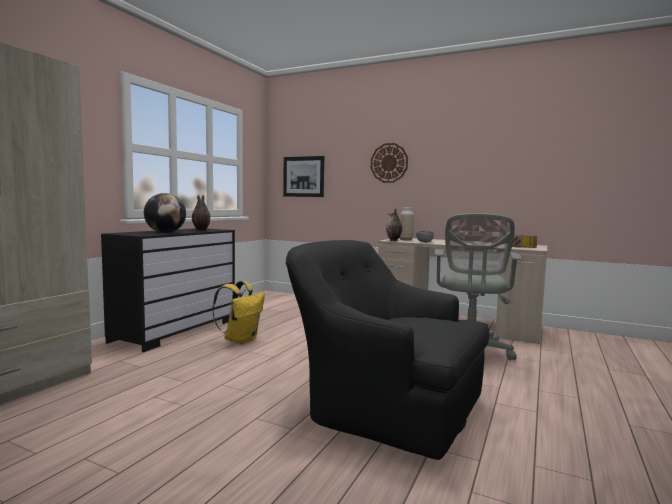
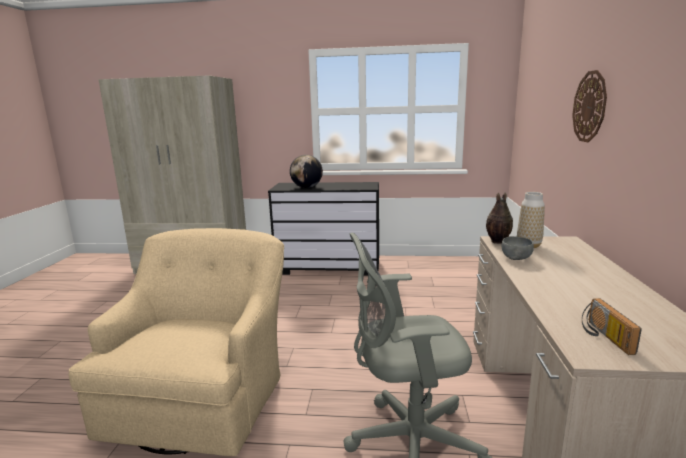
camera: 70 degrees right, 10 degrees up
vase [192,195,210,231] -> none
yellow backpack [212,281,265,345] -> none
picture [283,156,324,197] -> none
black armchair [286,240,489,460] -> beige armchair [68,228,284,456]

